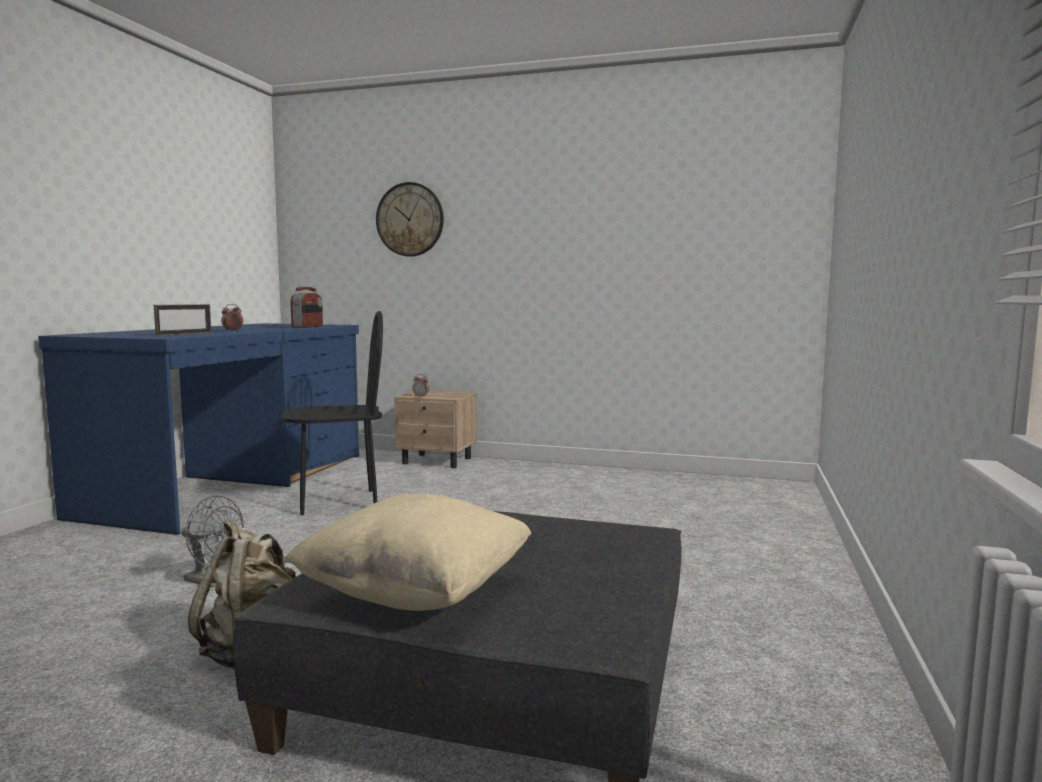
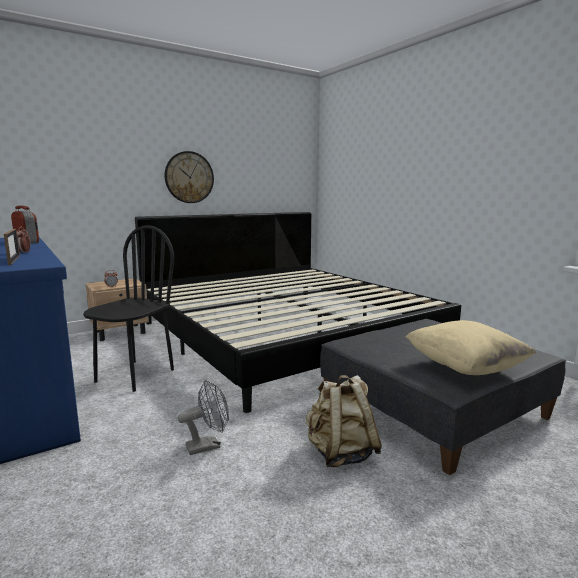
camera: 50 degrees left, 5 degrees up
wall clock [376,182,444,257] -> wall clock moved to [164,151,214,203]
none -> bed [135,212,461,413]

